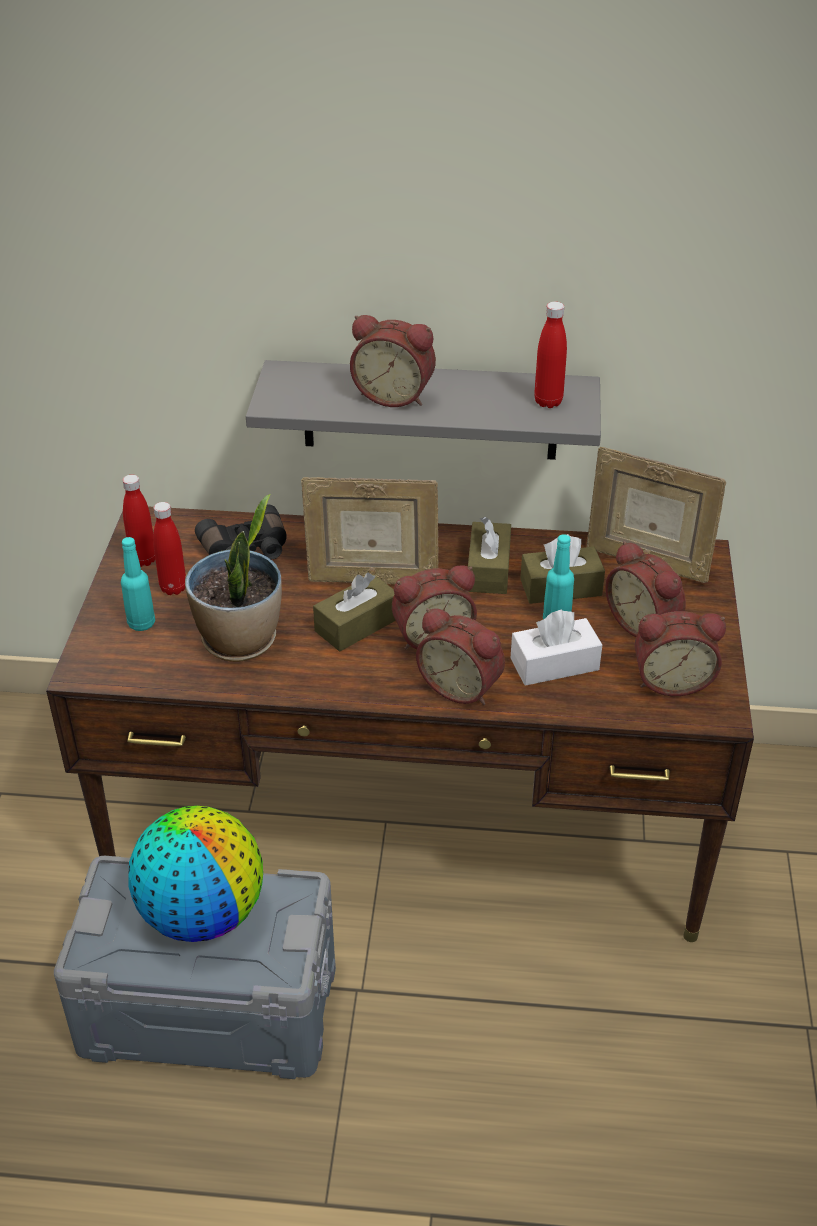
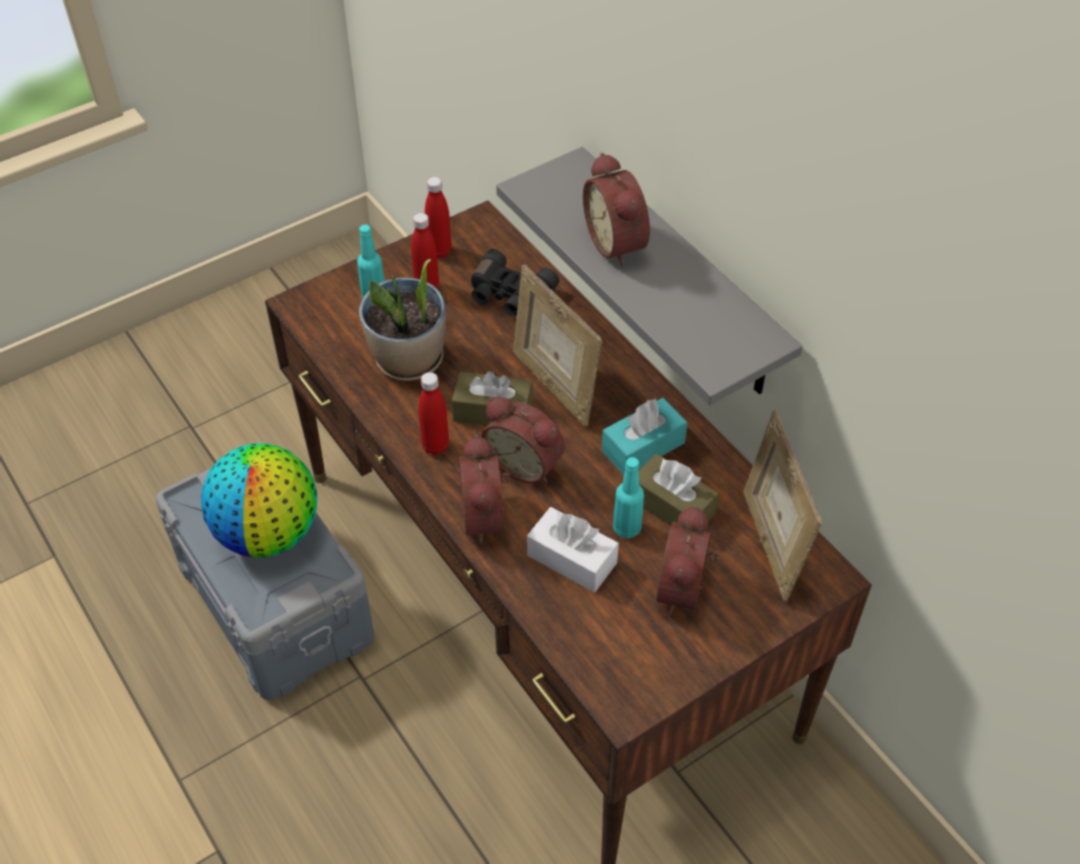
camera: 50 degrees right, 10 degrees up
brown tissue box [468,517,511,594] -> turquoise tissue box [602,398,688,475]
red bottle [534,302,567,408] -> red bottle moved to [418,372,449,455]
alarm clock [635,611,726,696] -> none

